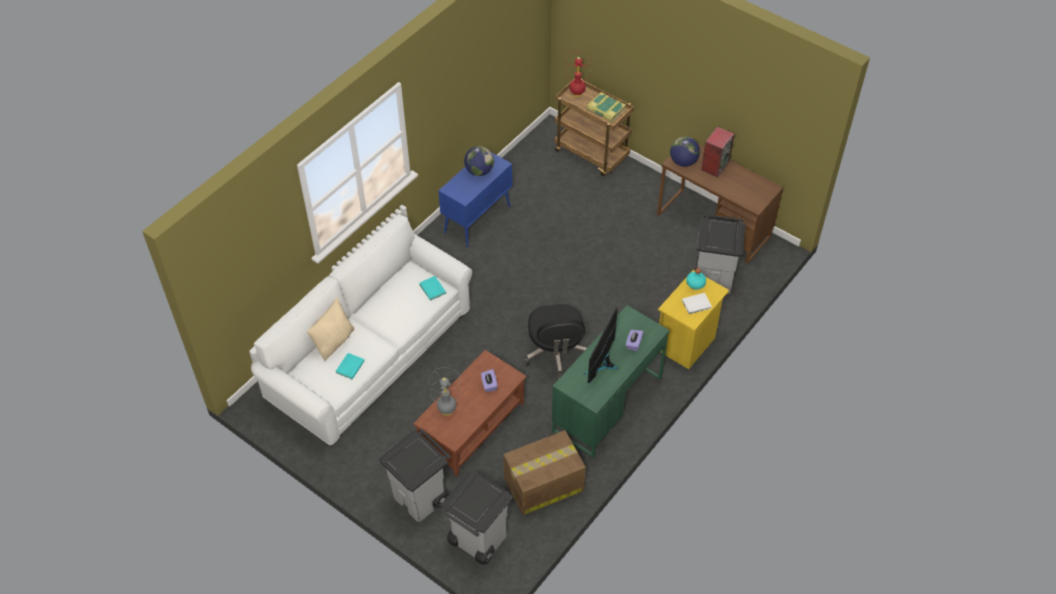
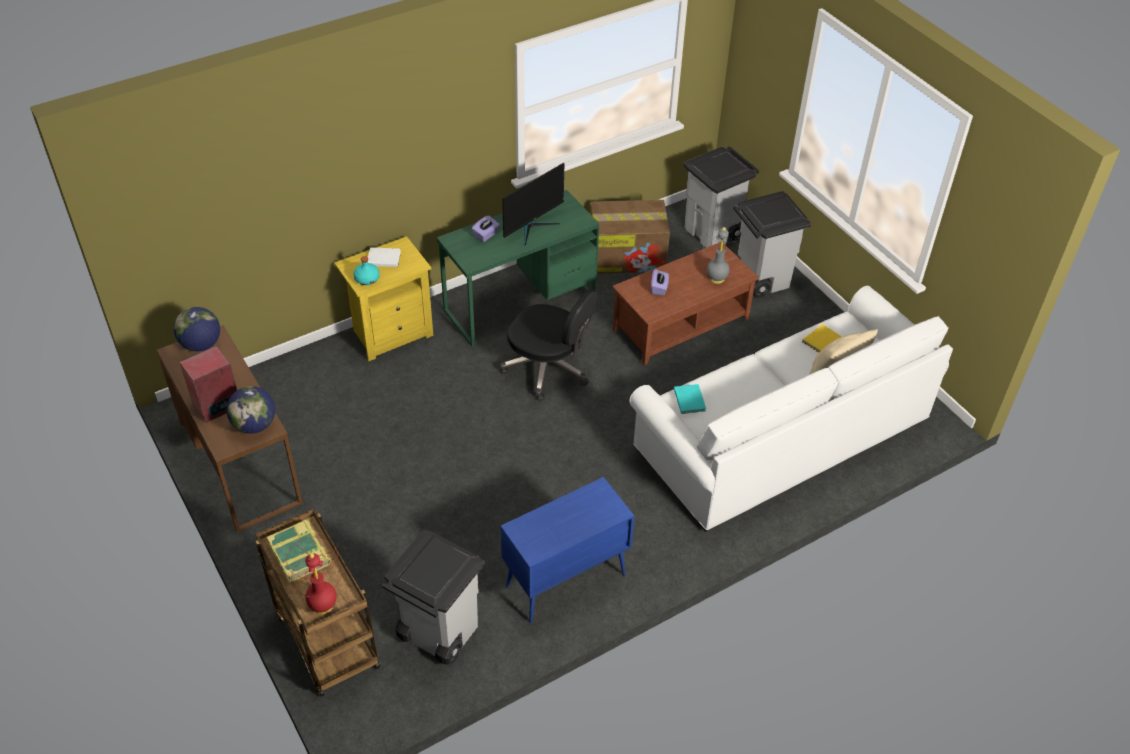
camera: 160 degrees left, 5 degrees down
turquoise book [336,353,365,379] -> yellow book [802,324,841,353]
globe [464,146,494,176] -> globe moved to [174,307,220,352]
black office chair [524,304,587,379] -> black office chair turned 105 degrees clockwise [501,288,597,401]
grey trash can [695,214,746,294] -> grey trash can moved to [382,530,485,665]

